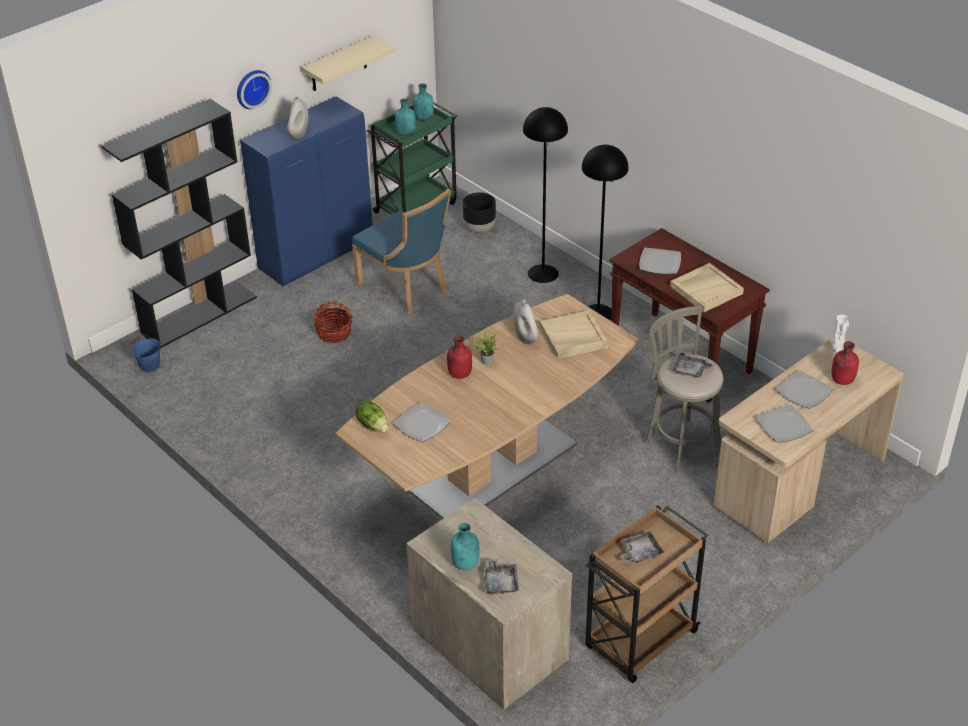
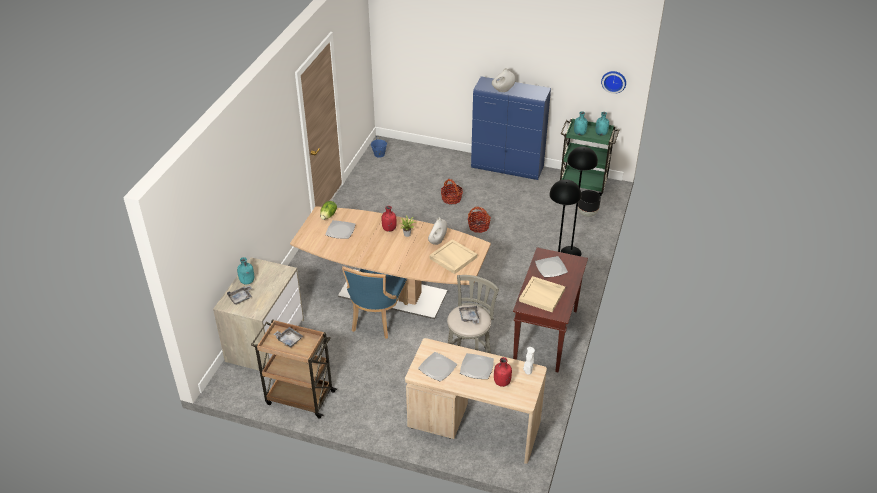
camera: 60 degrees right, 0 degrees up
black bookcase [101,99,257,348] -> none
wall clock [237,70,272,109] -> wall clock moved to [601,71,626,94]
beige shelf [301,36,395,91] -> none
blue chair [352,188,451,314] -> blue chair moved to [342,266,408,339]
none -> basket [468,207,491,233]

